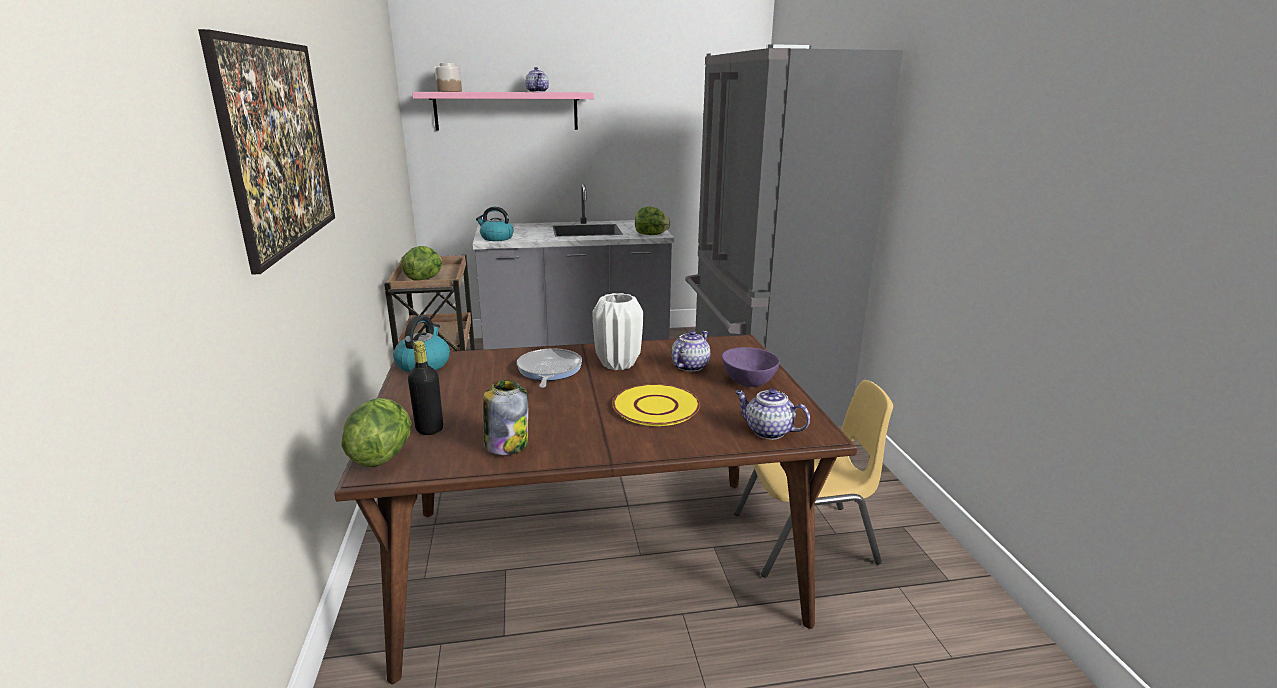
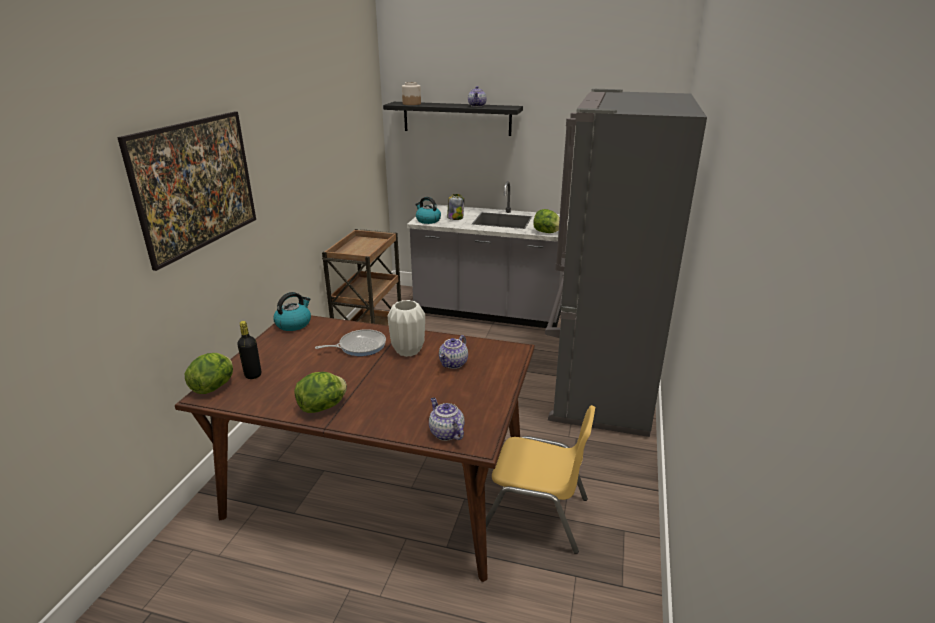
camera: 25 degrees right, 5 degrees up
lettuce [401,246,442,280] -> lettuce moved to [294,372,347,413]
pink shelf [412,92,594,130] -> black shelf [383,102,523,136]
jar [483,380,528,455] -> jar moved to [447,194,464,220]
frying pan [517,348,582,388] -> frying pan turned 45 degrees clockwise [315,329,386,356]
yellow plate [612,384,700,426] -> none
teapot [671,331,710,372] -> teapot turned 150 degrees clockwise [439,335,468,369]
purple bowl [722,347,780,387] -> none

